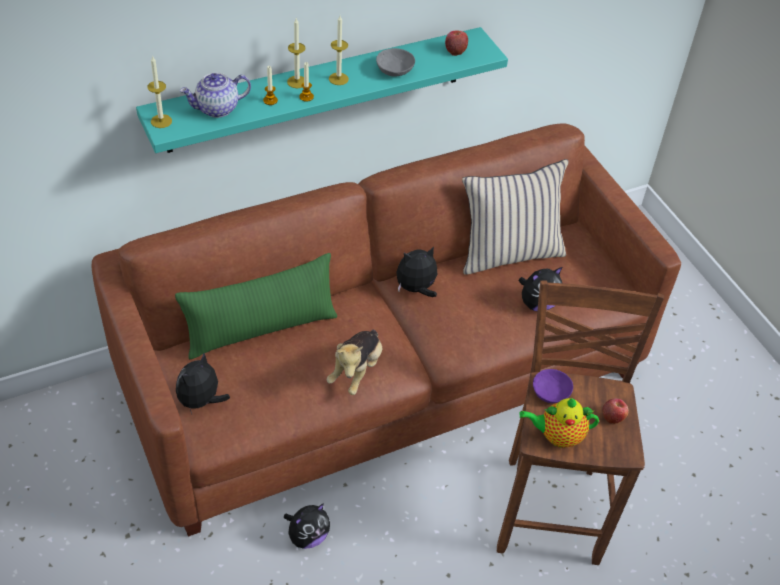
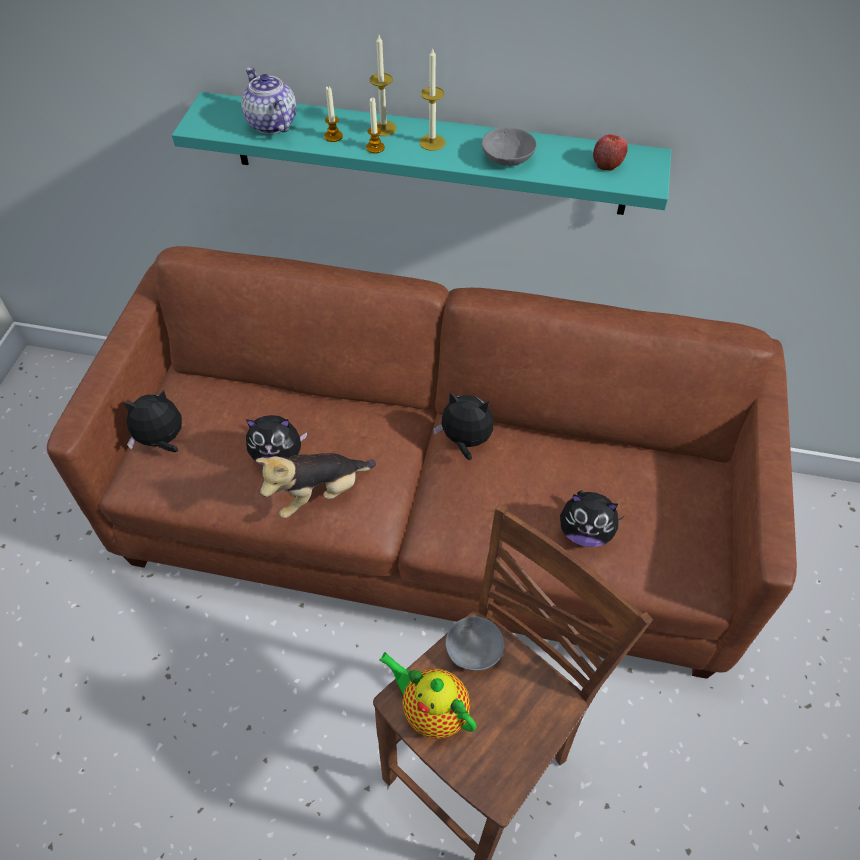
camera: 40 degrees right, 5 degrees up
candle [147,55,172,128] -> none
green pillow [175,253,337,359] -> none
teapot [180,73,251,118] -> teapot turned 45 degrees clockwise [241,67,296,134]
plush toy [284,503,330,549] -> plush toy moved to [246,415,307,465]
beige pillow [462,159,568,275] -> none
purple bowl [533,369,573,403] -> grey bowl [445,616,504,671]
apple [602,398,629,424] -> none

